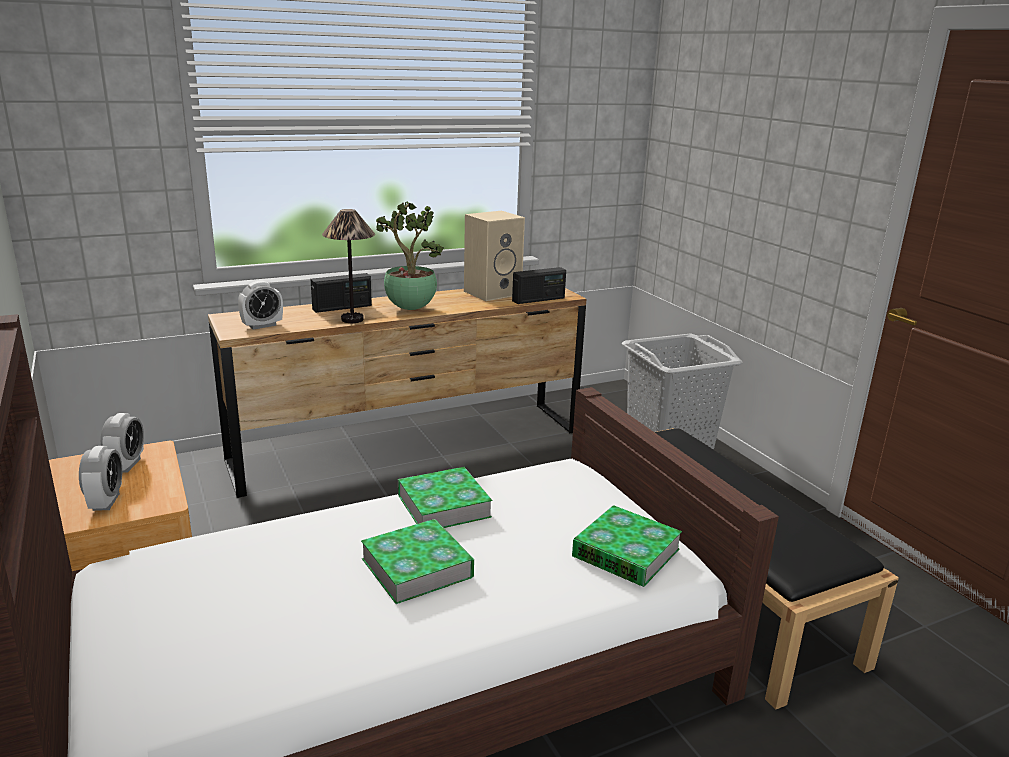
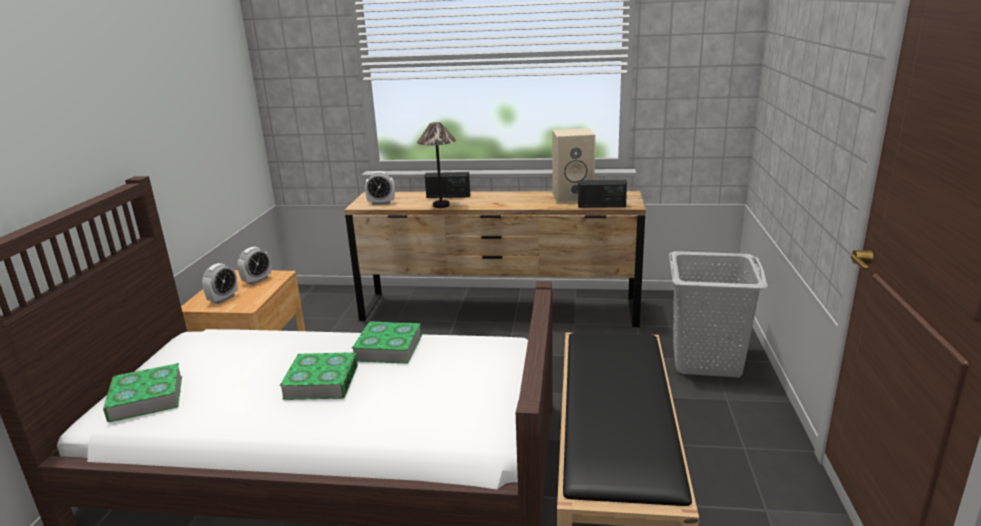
camera: 35 degrees right, 0 degrees up
potted plant [375,202,444,310] -> none
book [572,505,682,587] -> book moved to [103,363,182,422]

